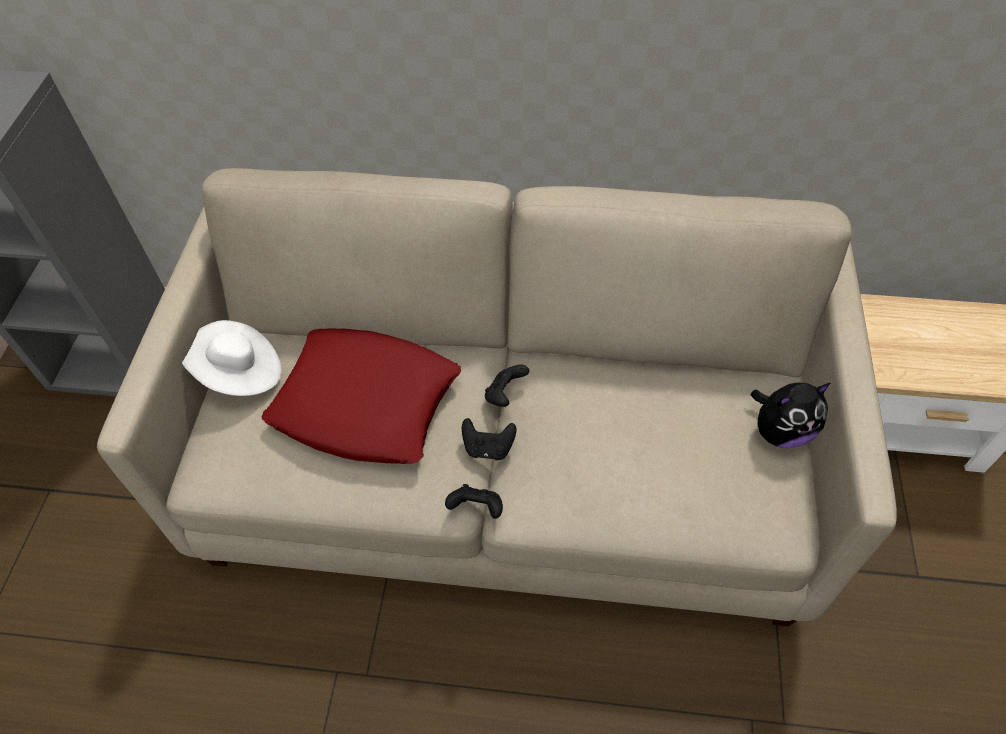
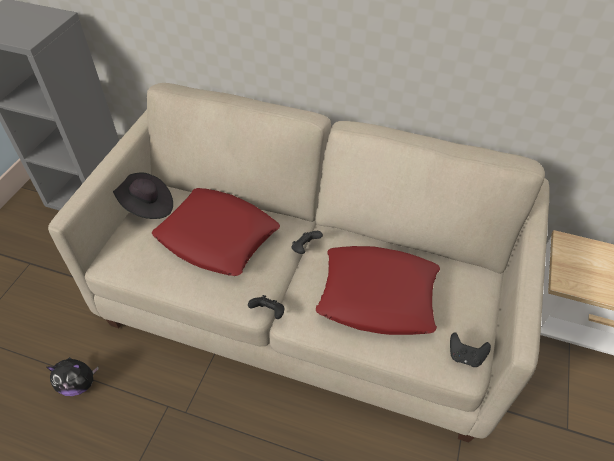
camera: 10 degrees right, 5 degrees down
white hat [182,320,281,396] -> black hat [113,172,173,219]
black game controller [462,418,516,460] -> black game controller moved to [450,332,491,367]
plush toy [750,382,831,448] -> plush toy moved to [46,357,99,396]
none -> red pillow [316,246,440,335]

